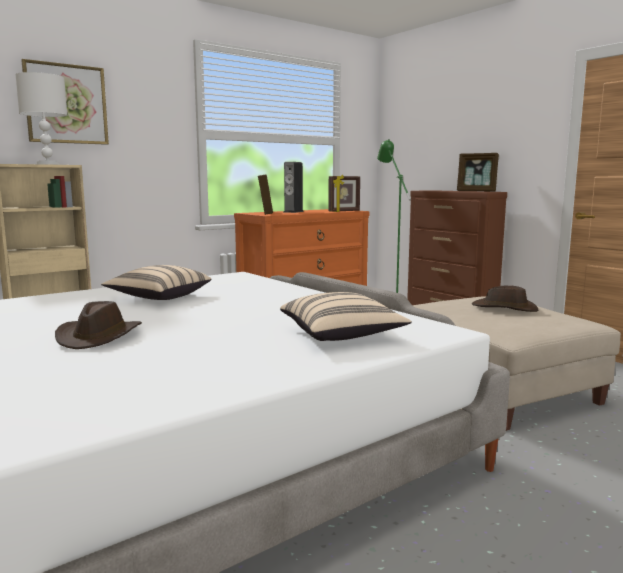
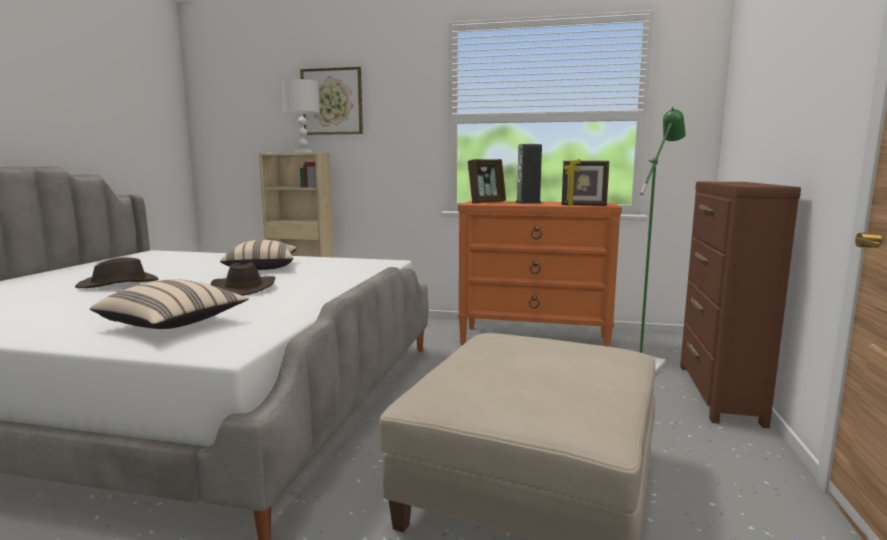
camera: 50 degrees right, 0 degrees up
picture frame [457,153,499,192] -> none
brown hat [472,285,538,312] -> brown hat moved to [211,262,276,296]

